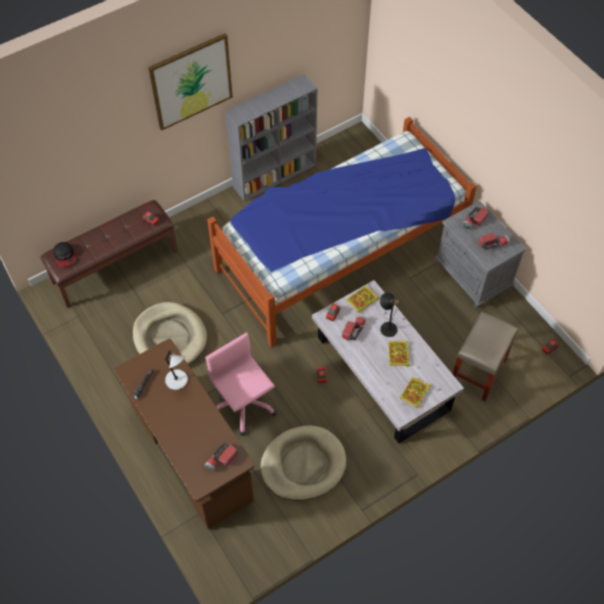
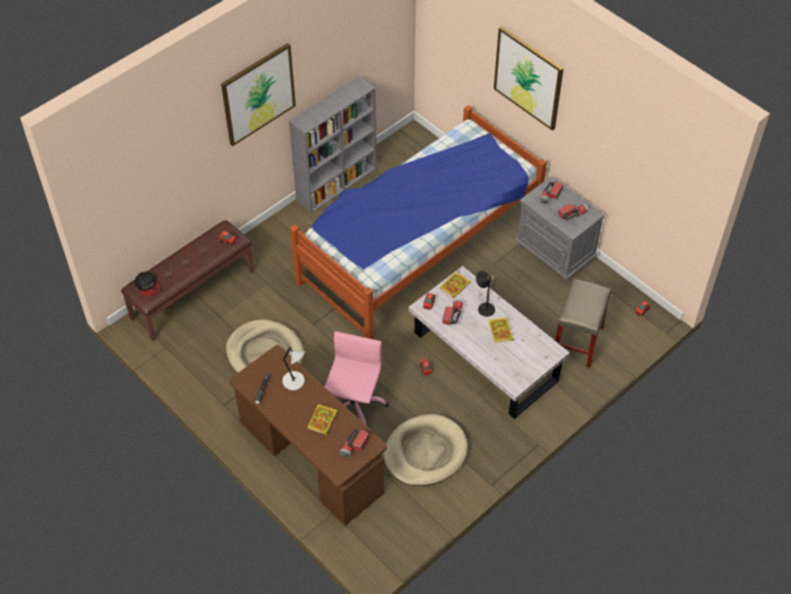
camera: 10 degrees left, 5 degrees down
pink office chair [205,332,277,436] -> pink office chair turned 60 degrees clockwise [325,331,389,426]
book [400,377,431,408] -> book moved to [307,404,338,435]
none -> picture [494,26,564,131]

